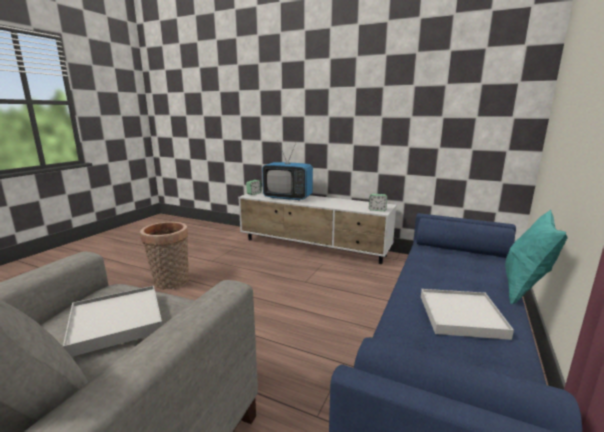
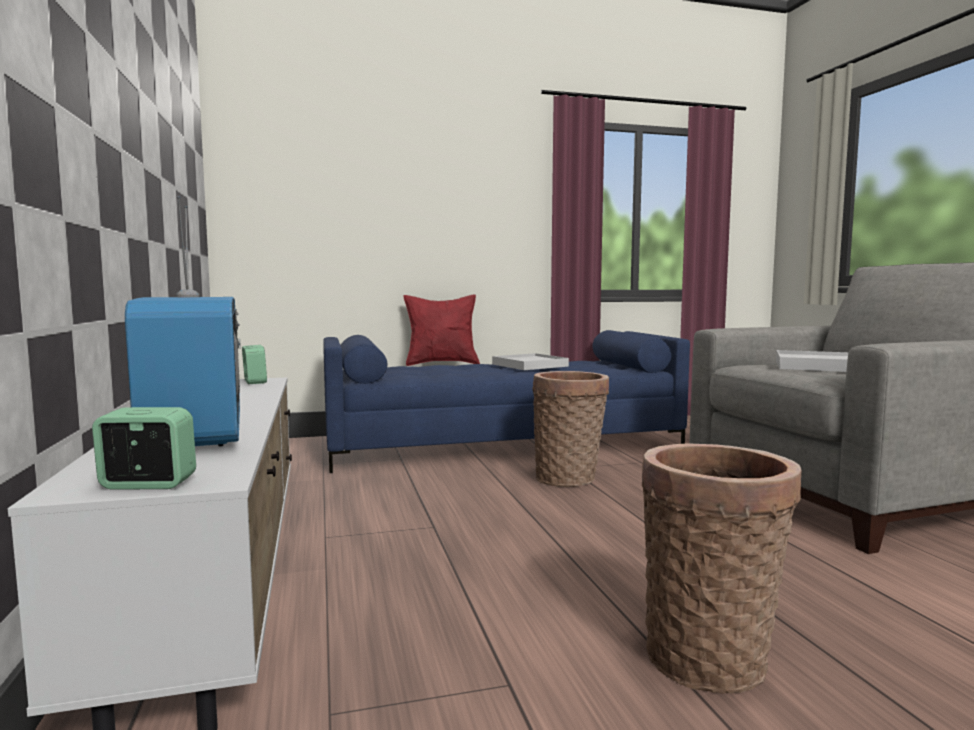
camera: 130 degrees left, 10 degrees down
turquoise pillow [505,210,568,305] -> red pillow [404,294,480,366]
none -> basket [532,371,609,487]

